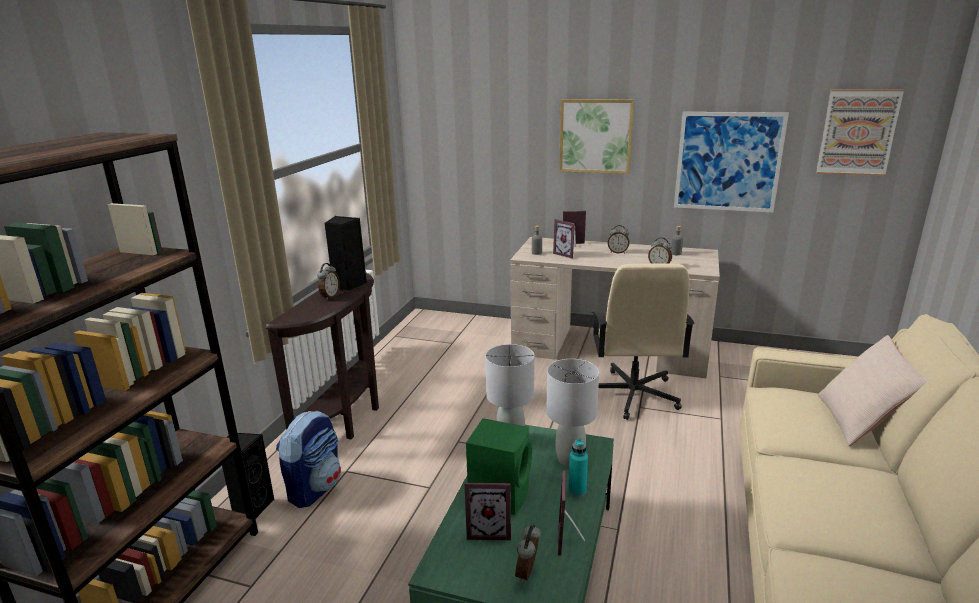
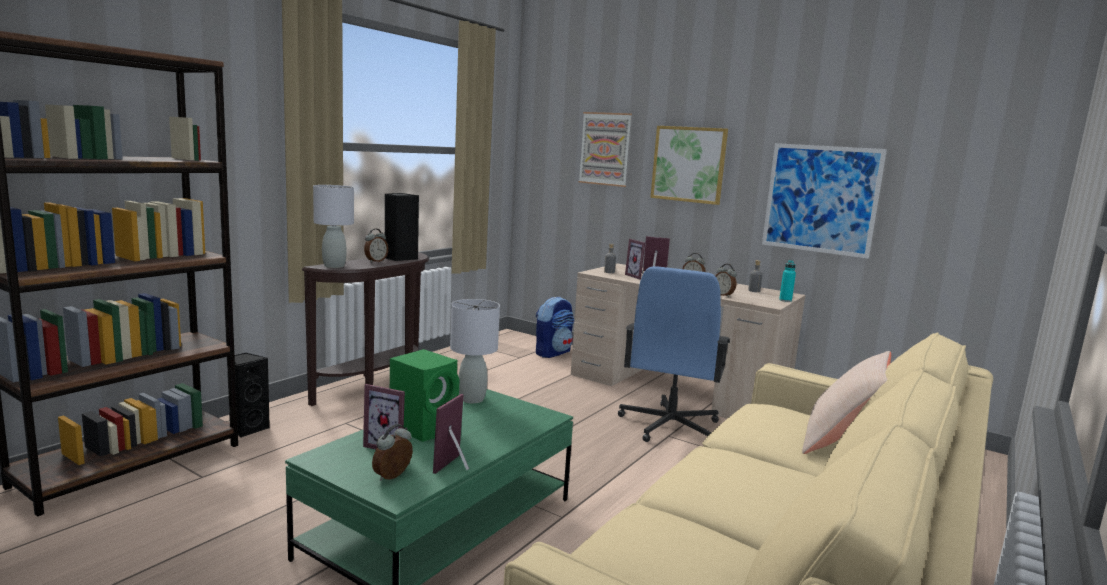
camera: 15 degrees right, 10 degrees down
backpack [276,411,341,508] -> backpack moved to [536,297,574,358]
grey table lamp [546,359,599,467] -> grey table lamp moved to [313,185,354,268]
turquoise bottle [568,438,588,497] -> turquoise bottle moved to [779,260,796,302]
beige office chair [592,264,694,420] -> blue office chair [618,266,730,442]
picture [816,89,905,176] -> picture moved to [578,112,632,187]

